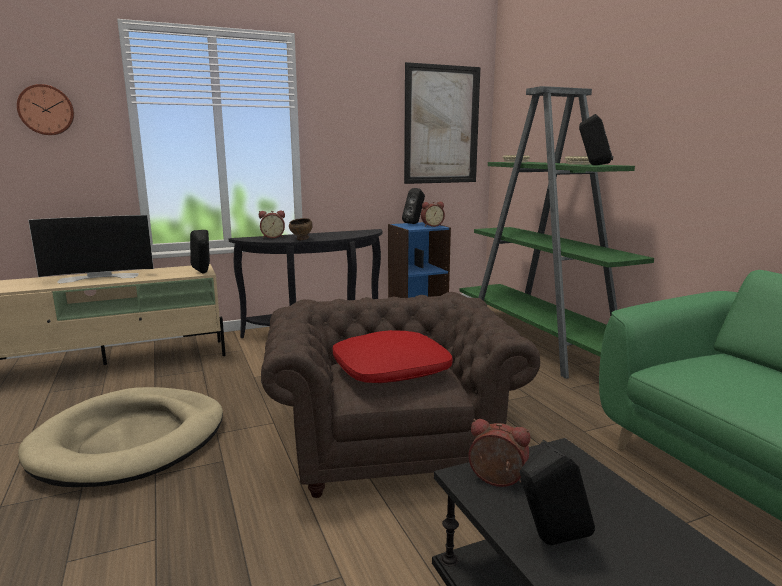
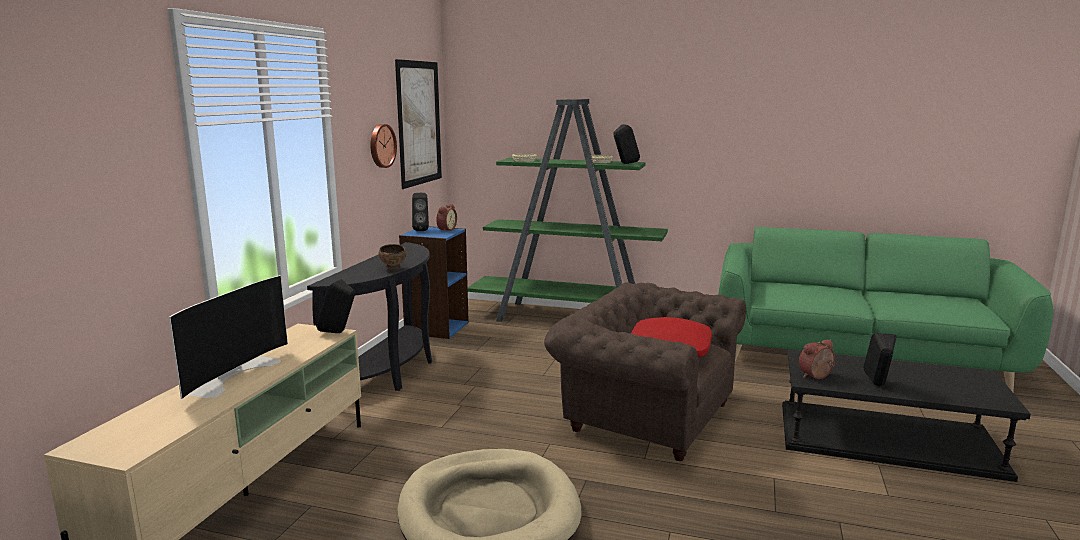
camera: 50 degrees left, 0 degrees up
wall clock [17,84,74,135] -> wall clock moved to [370,124,397,168]
alarm clock [259,210,285,238] -> none

